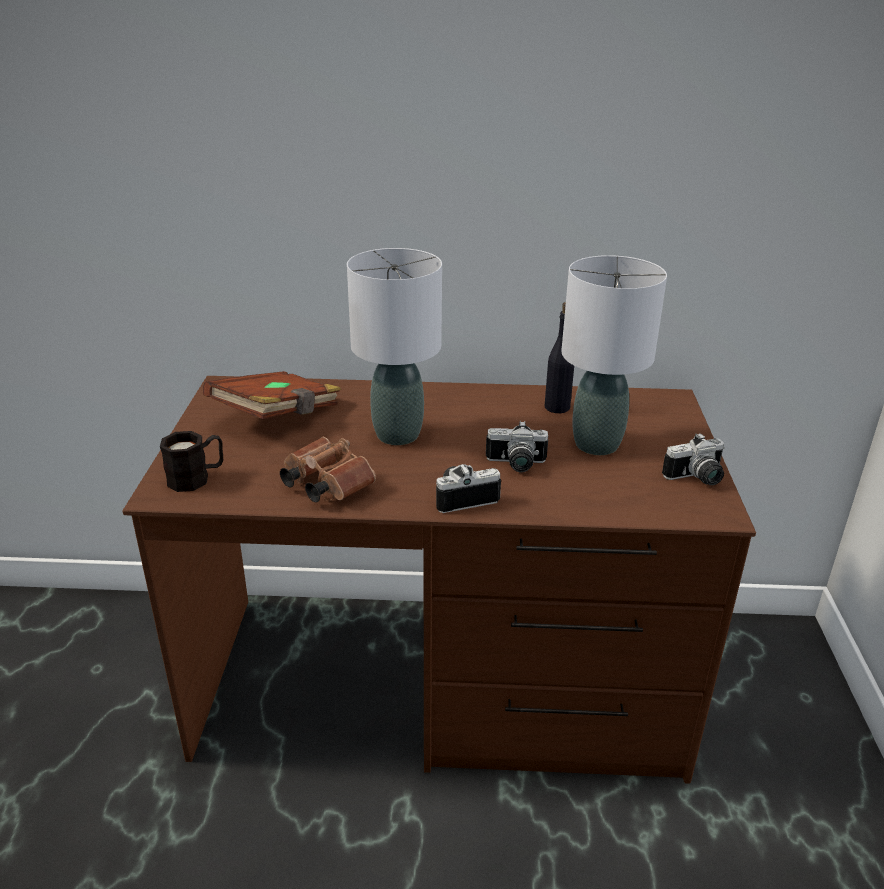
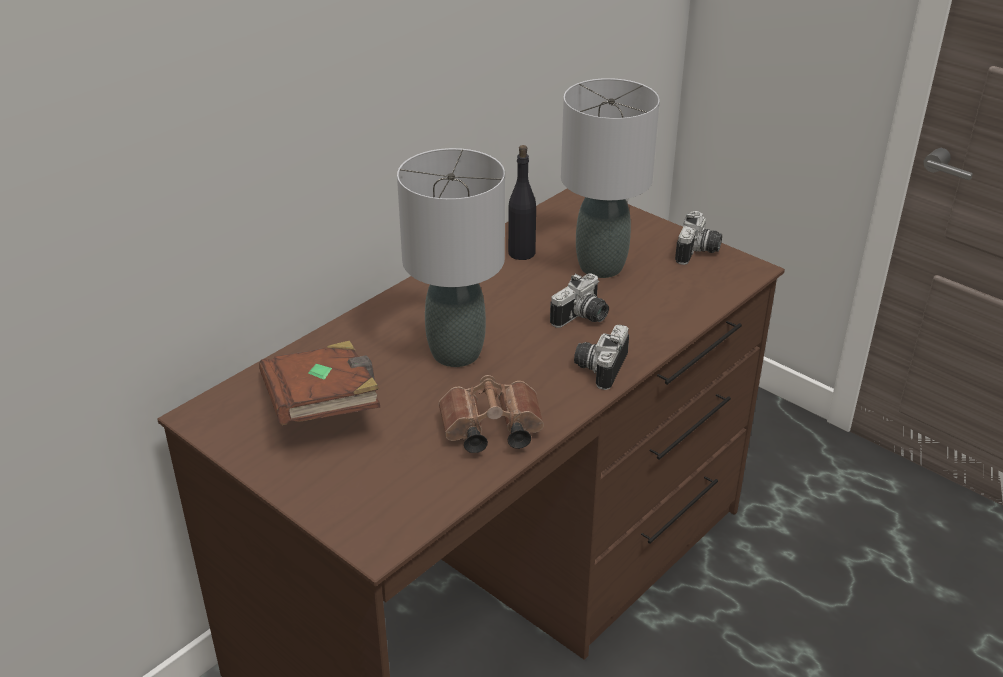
camera: 50 degrees left, 5 degrees up
black mug [160,431,223,492] -> none

